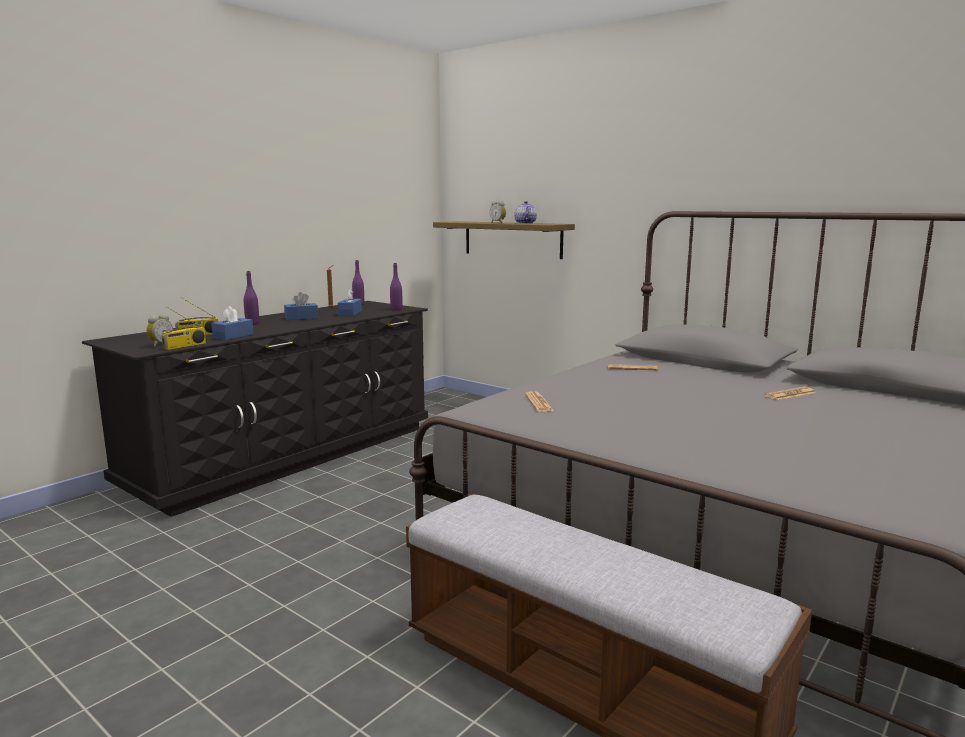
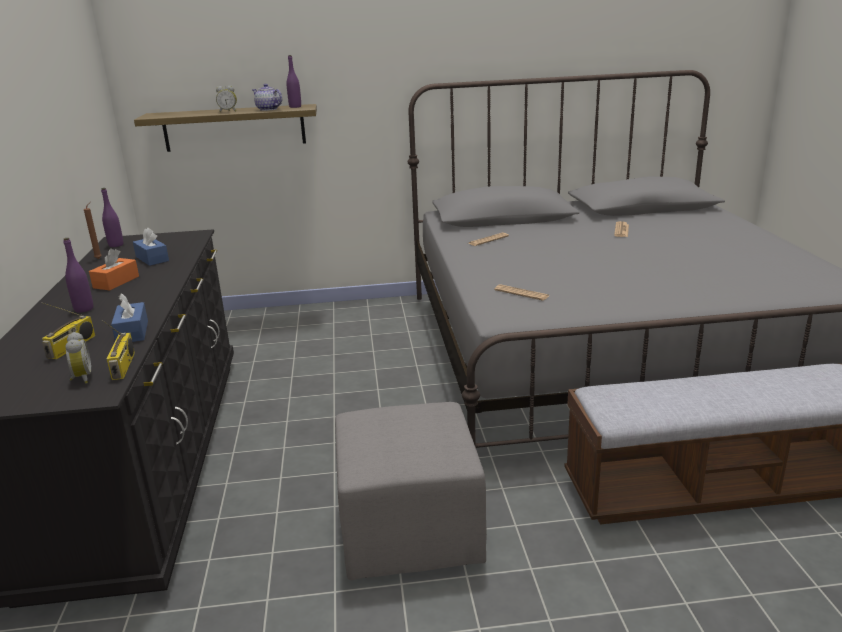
camera: 45 degrees left, 10 degrees up
blue tissue box [284,292,318,320] -> orange tissue box [89,249,139,290]
purple bottle [390,263,402,311] -> purple bottle moved to [287,55,301,108]
none -> grey ottoman [335,402,487,580]

